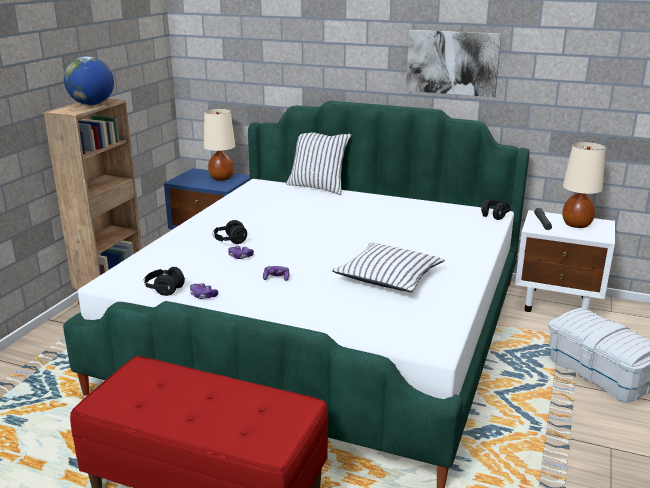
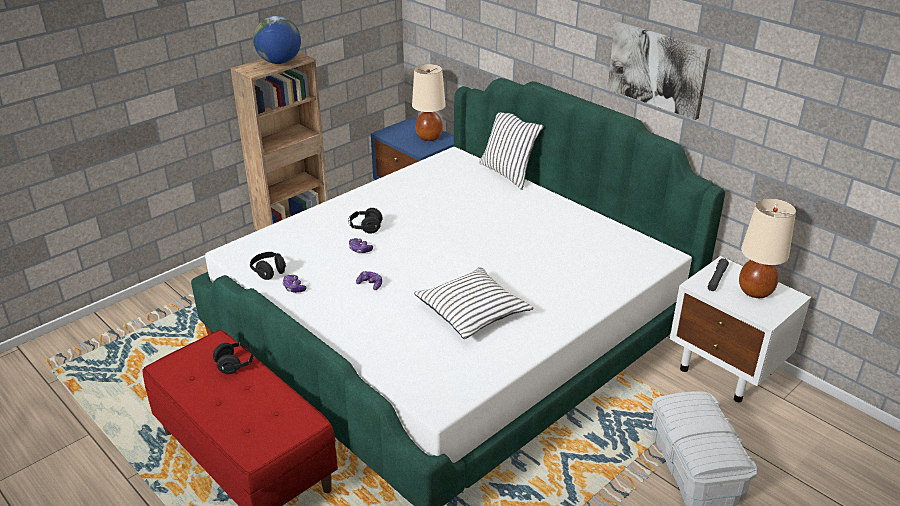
camera: 25 degrees right, 10 degrees up
black headphones [481,200,511,220] -> black headphones moved to [213,342,255,374]

